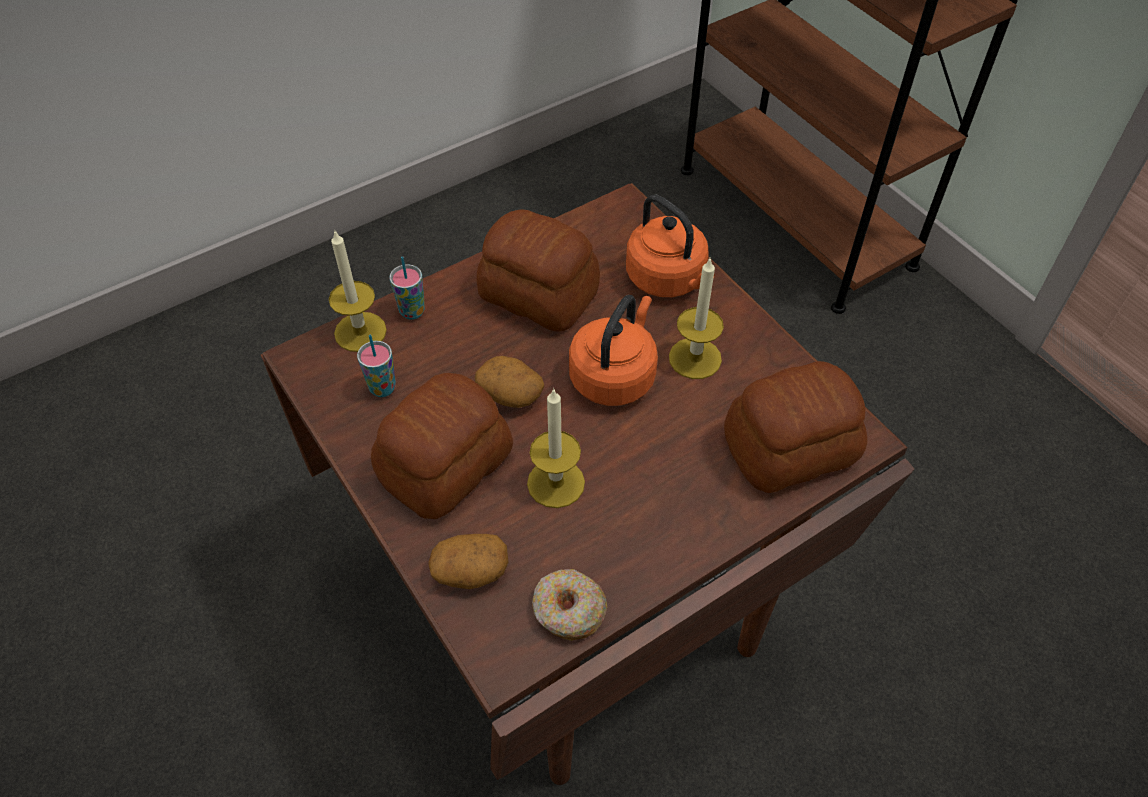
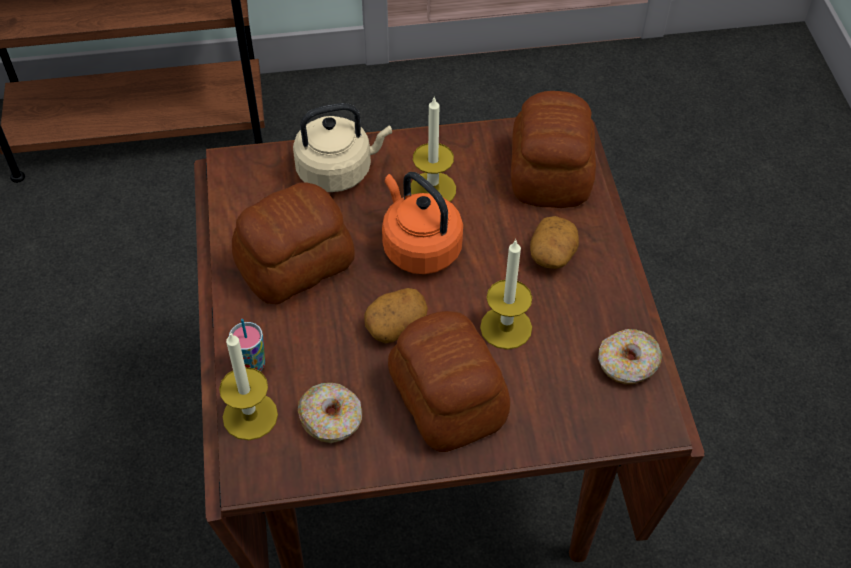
camera: 65 degrees left, 0 degrees up
cup [357,335,396,397] -> donut [298,383,362,443]
potato [428,534,509,589] -> potato moved to [530,216,579,269]
orange kettle [626,195,715,297] -> beige kettle [293,103,392,192]

